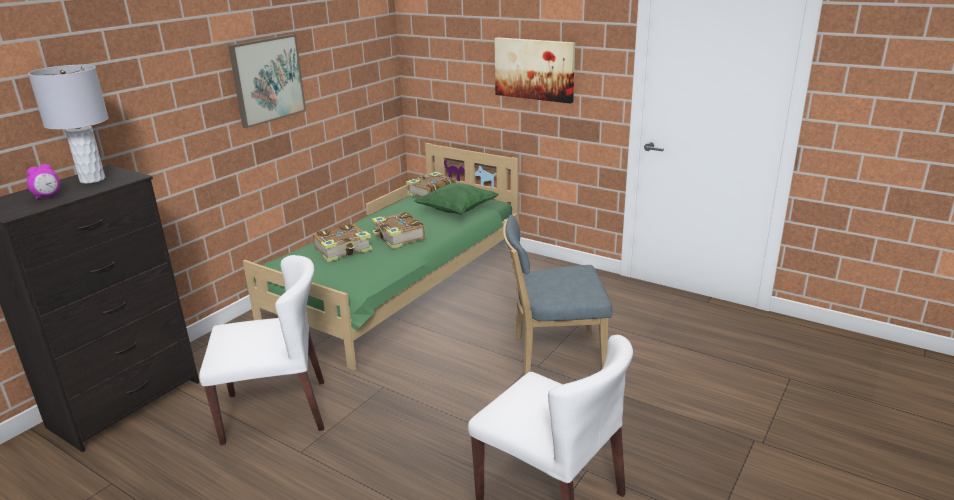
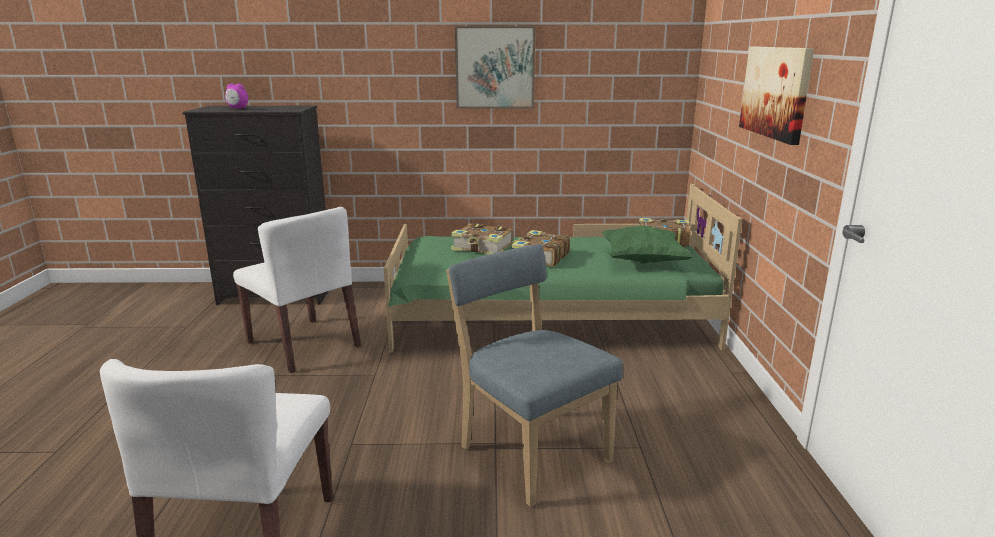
camera: 55 degrees right, 5 degrees down
grey table lamp [28,65,108,184] -> none

